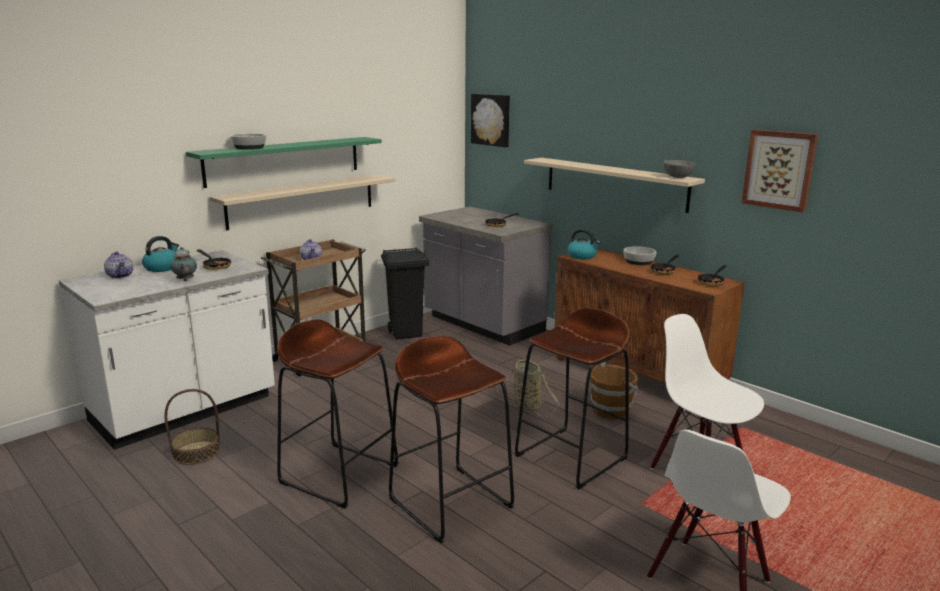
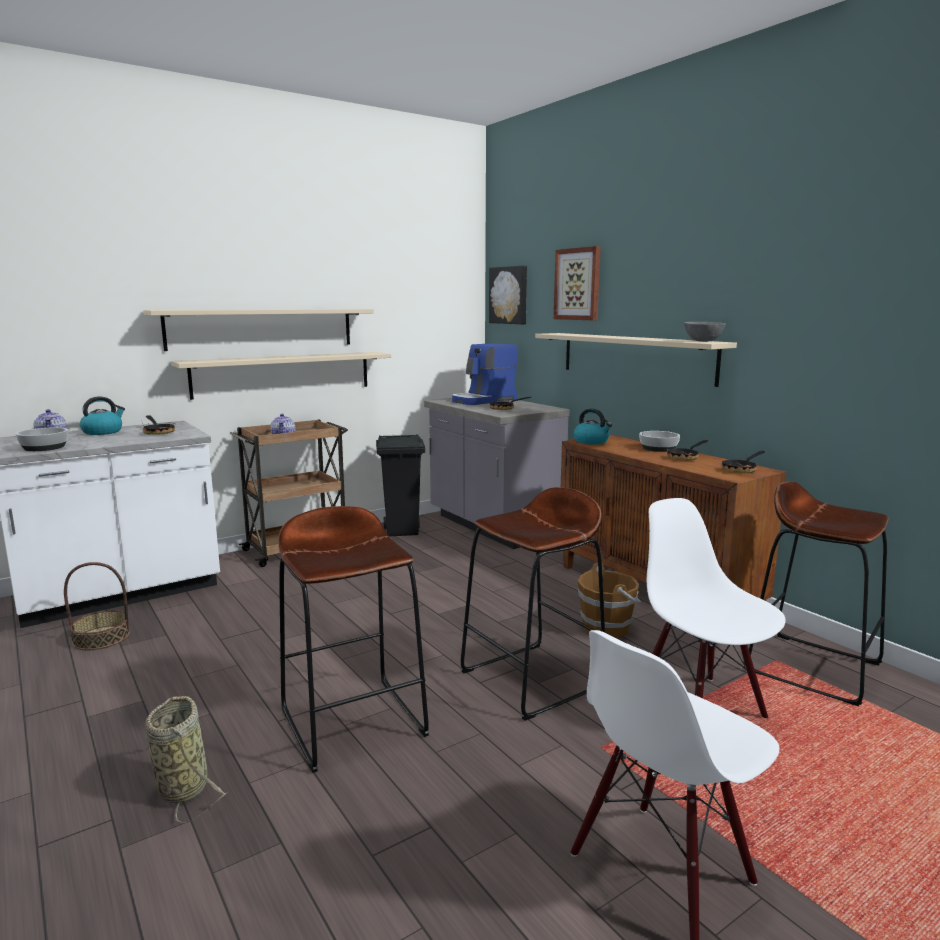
camera: 10 degrees right, 5 degrees down
teapot [171,247,197,281] -> none
green shelf [186,137,382,188] -> beige shelf [143,309,374,351]
bowl [231,133,266,150] -> bowl moved to [15,427,68,451]
brown stool [277,319,399,509] -> brown stool moved to [749,481,889,706]
basket [496,359,560,417] -> basket moved to [145,696,226,824]
picture [742,129,818,212] -> picture moved to [554,246,601,320]
none -> coffee machine [452,343,518,405]

